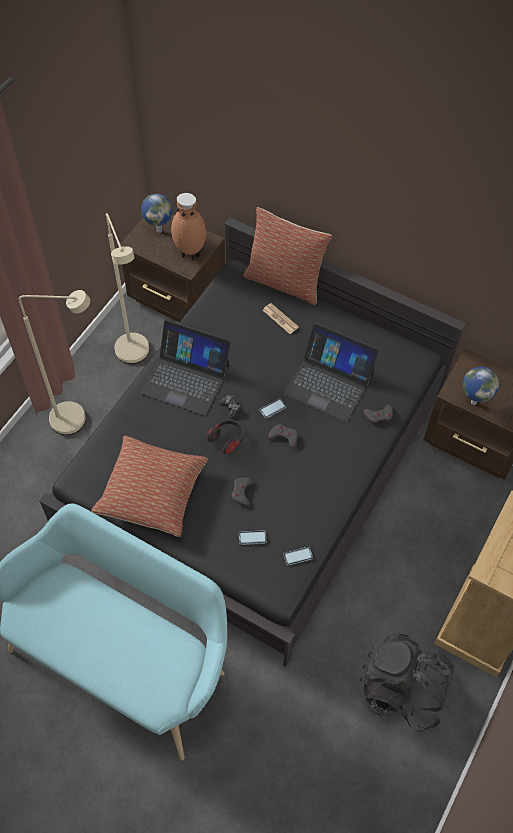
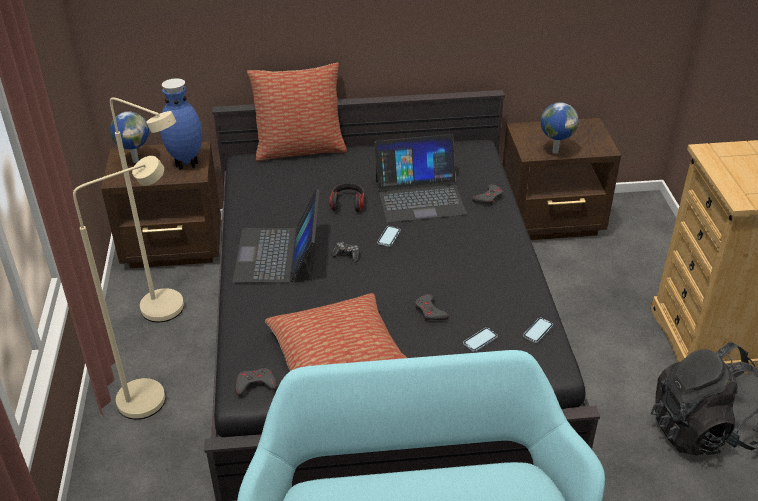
camera: 35 degrees left, 20 degrees down
laptop [141,319,231,416] -> laptop turned 105 degrees clockwise [232,189,319,283]
brown vase [171,193,206,261] -> blue vase [160,78,202,170]
headphones [207,420,244,454] -> headphones moved to [329,183,365,212]
newspaper [263,303,299,334] -> none
grey game controller [268,424,298,448] -> grey game controller moved to [235,368,277,396]

